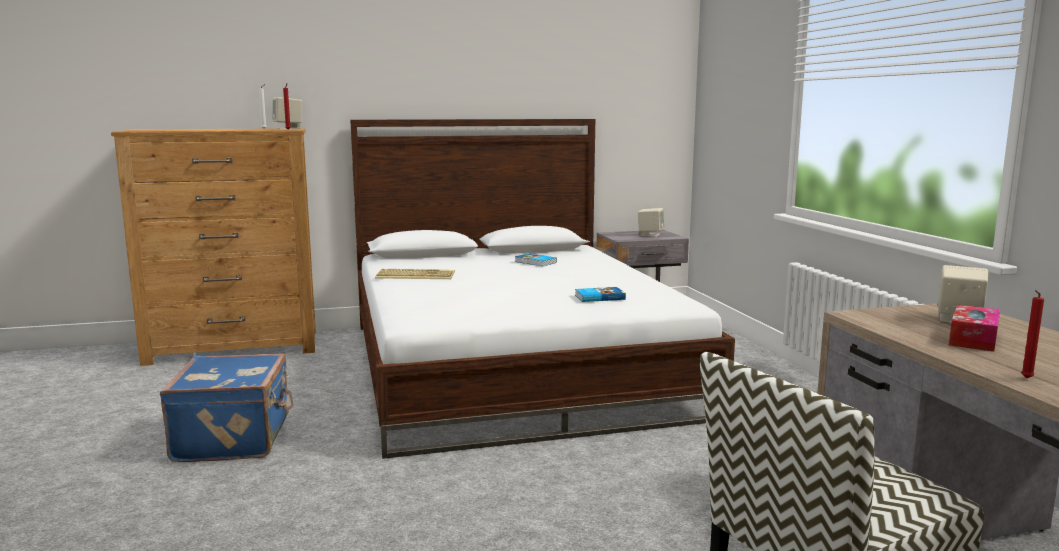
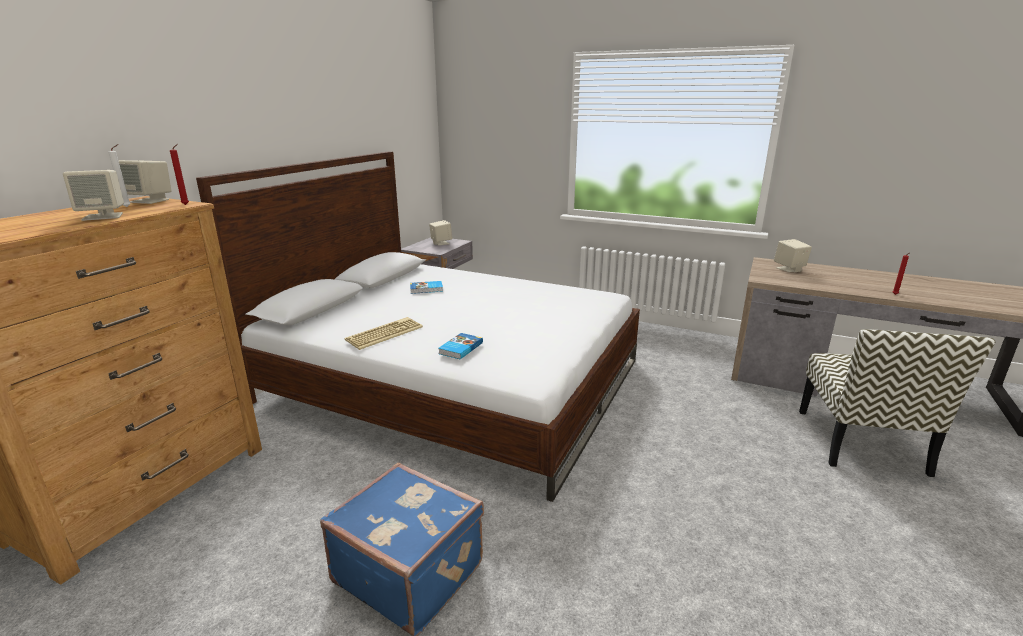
camera: 50 degrees left, 10 degrees up
book [575,287,626,302] -> book moved to [438,333,483,359]
tissue box [949,305,1000,352] -> none
none -> beige speaker [63,170,124,221]

